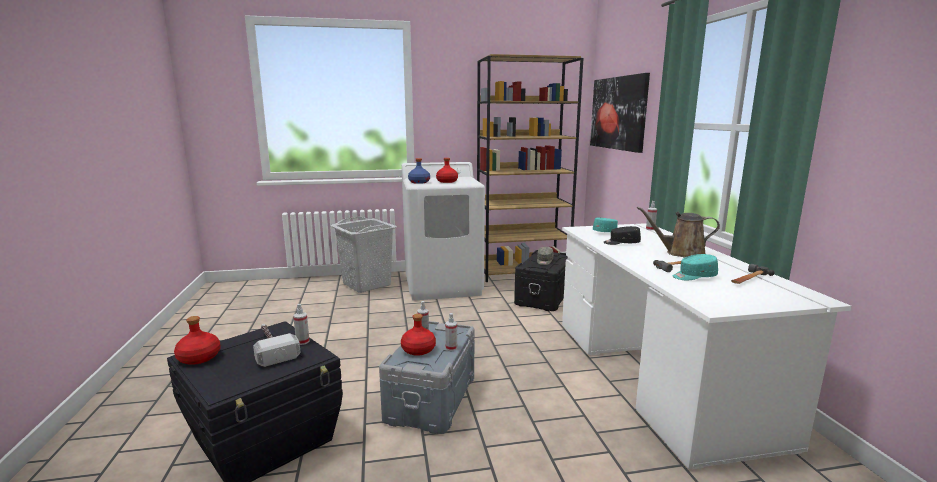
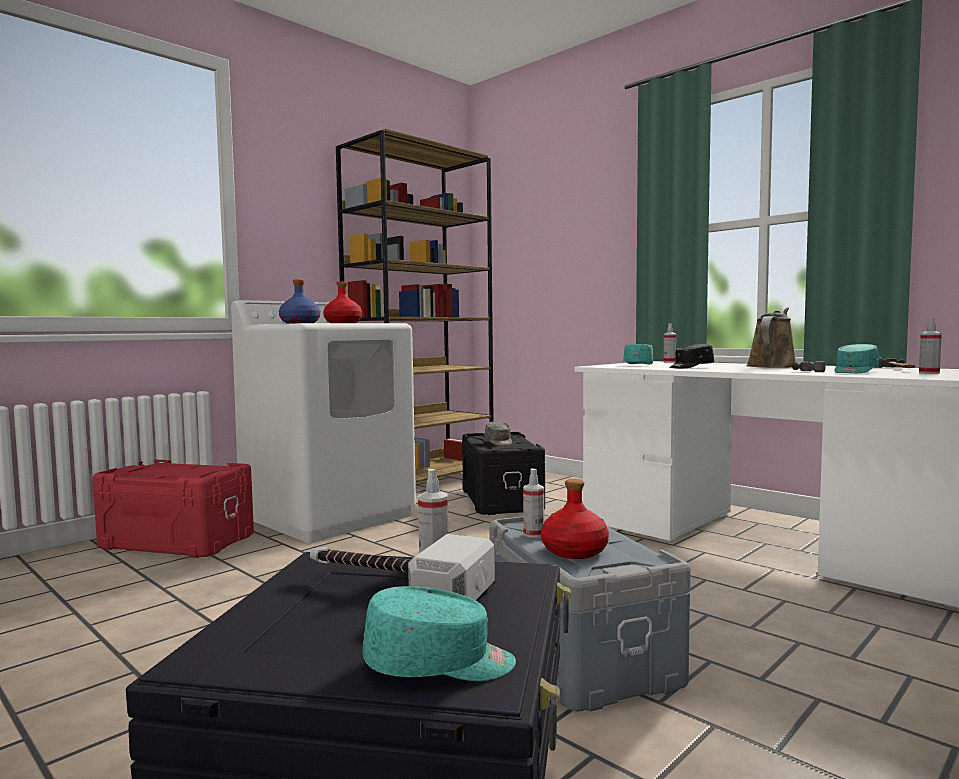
camera: 35 degrees left, 10 degrees down
red bottle [174,316,221,365] -> none
grey laundry basket [331,217,397,293] -> red storage box [93,459,254,558]
spray bottle [445,313,457,351] -> spray bottle moved to [919,318,942,374]
picture [590,73,650,153] -> none
brown watering can [637,206,720,258] -> brown watering can turned 150 degrees clockwise [746,307,796,368]
none -> turquoise cap [363,586,516,681]

